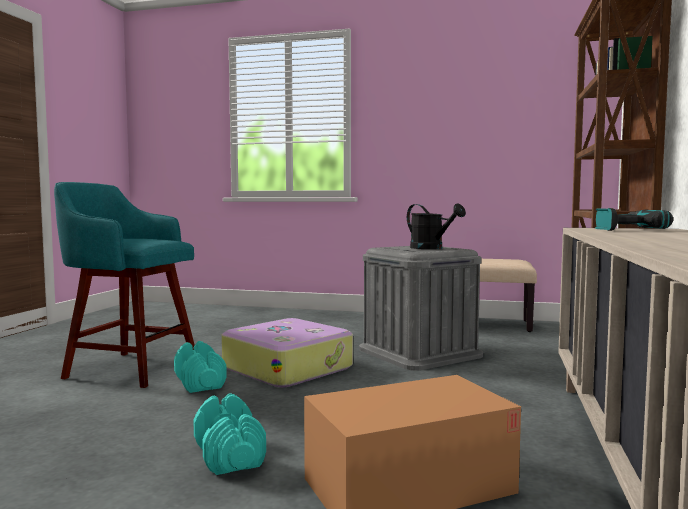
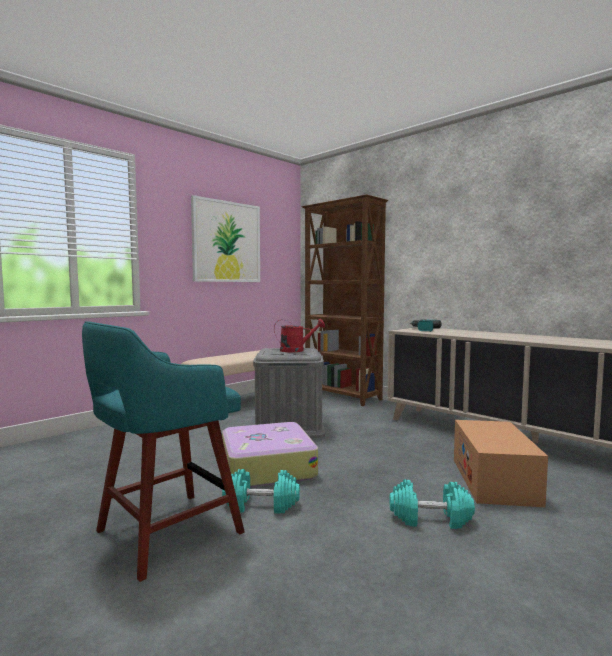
camera: 60 degrees left, 0 degrees up
black watering can [407,203,466,249] -> red watering can [274,319,325,352]
none -> picture [191,195,260,282]

